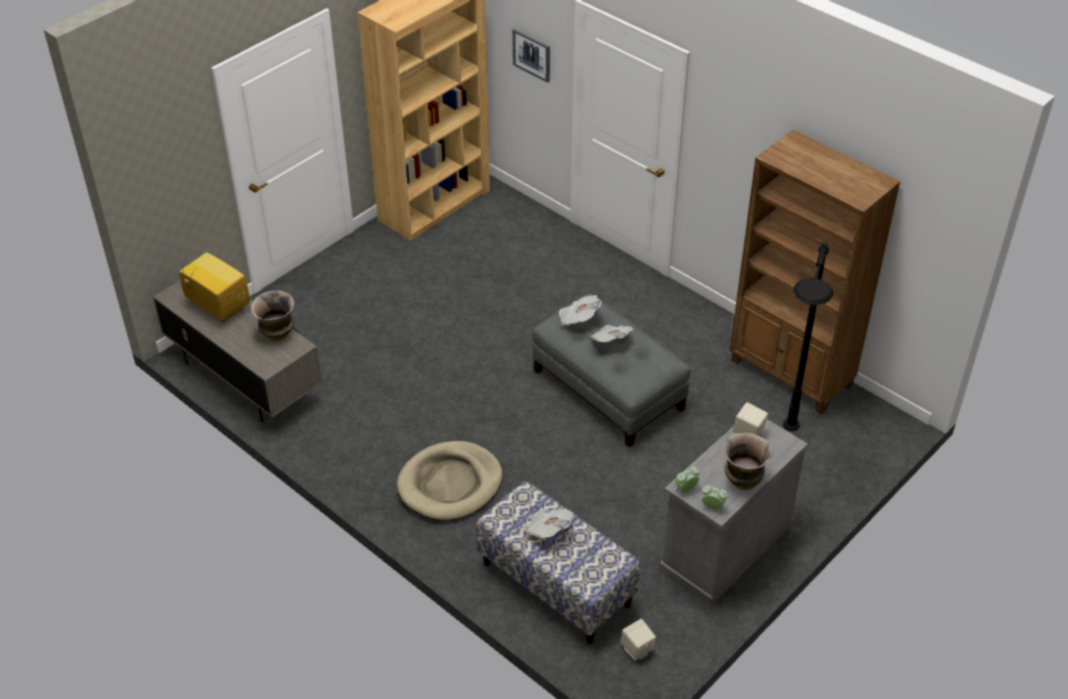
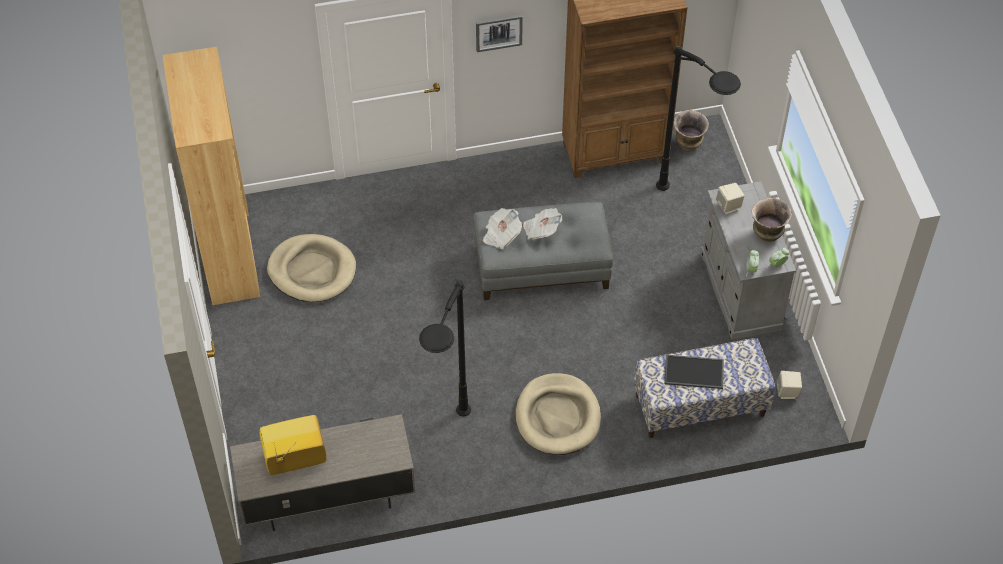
camera: 55 degrees left, 10 degrees up
vase [251,290,294,341] -> vase moved to [674,110,709,151]
picture [513,28,550,83] -> picture moved to [476,15,523,52]
newspaper [524,508,574,538] -> tray [665,355,724,389]
none -> beige dog bed [267,234,356,302]
none -> black floor lamp [419,280,471,416]

